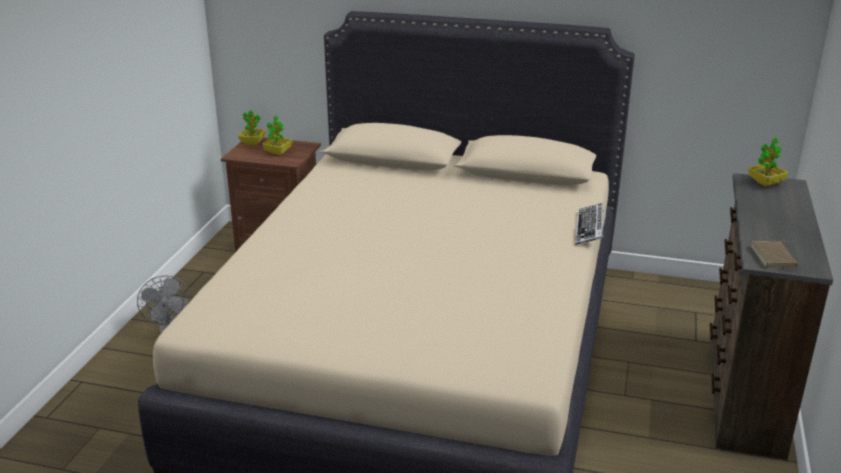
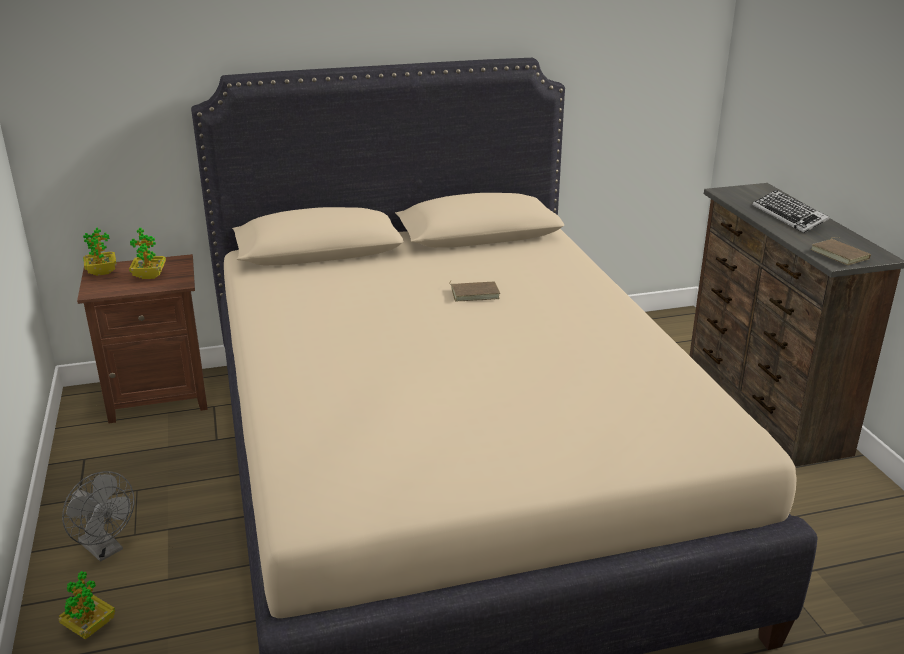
camera: 30 degrees left, 0 degrees up
keyboard [575,203,604,245] -> keyboard moved to [753,190,830,233]
potted plant [748,137,788,187] -> potted plant moved to [58,571,115,639]
none -> brown book [449,280,500,301]

